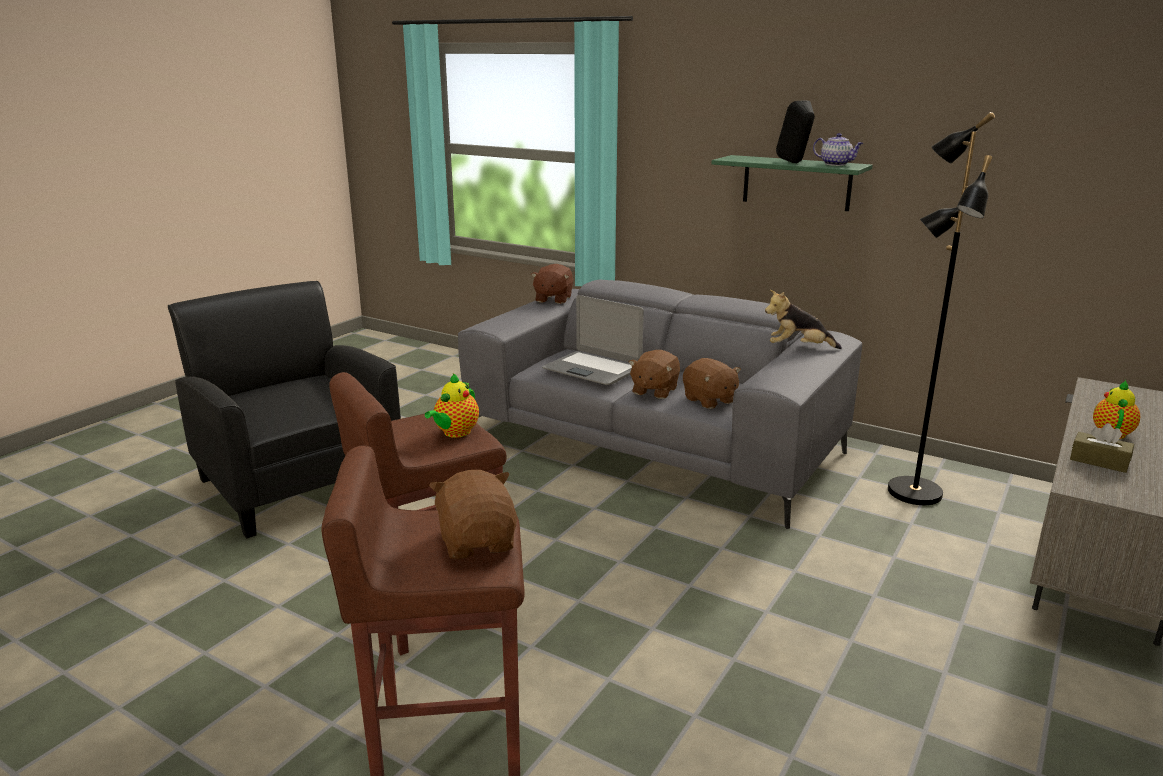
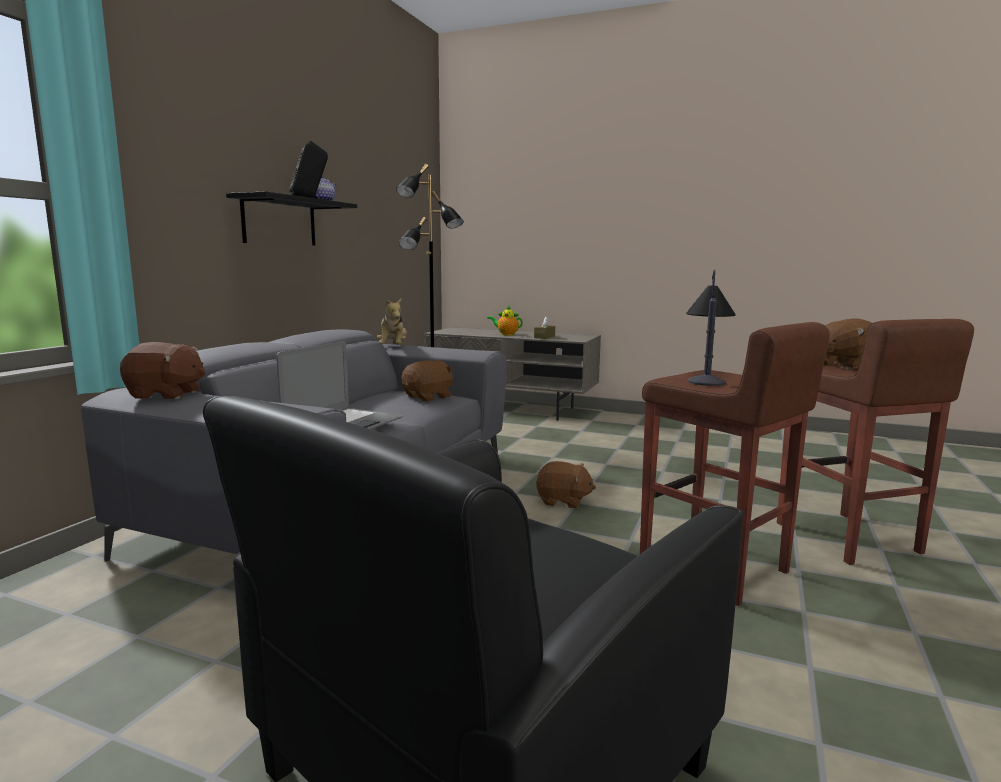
camera: 100 degrees left, 10 degrees down
teapot [425,373,479,438] -> table lamp [686,270,736,386]
brown plush toy [629,350,680,399] -> brown plush toy moved to [536,461,596,508]
green shelf [712,155,873,211] -> black shelf [226,191,357,245]

